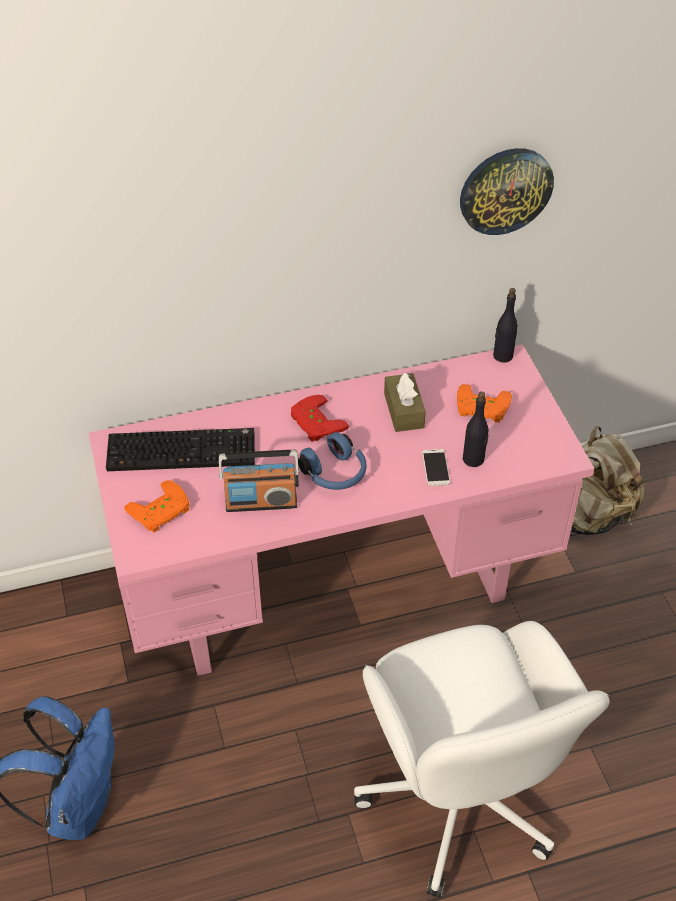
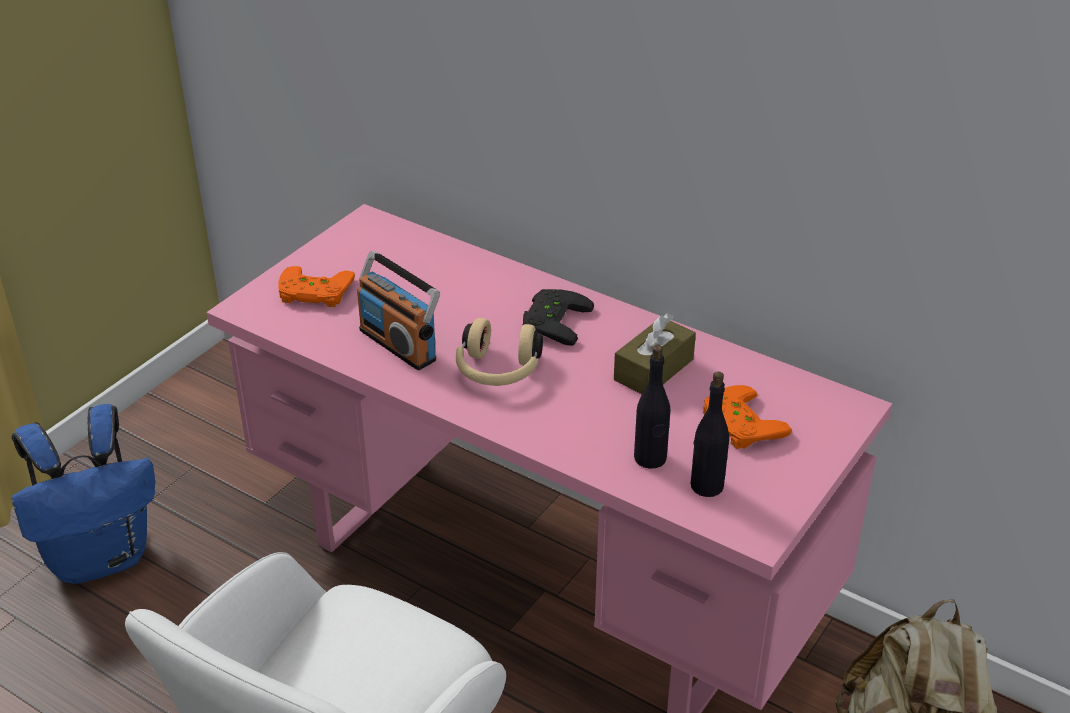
camera: 50 degrees right, 10 degrees down
keyboard [106,428,255,471] -> none
red game controller [291,395,349,442] -> black game controller [522,289,594,346]
blue headphones [298,432,367,490] -> beige headphones [455,318,543,386]
phone [422,449,450,486] -> none
wall clock [460,148,554,235] -> none
black bottle [493,288,518,363] -> black bottle moved to [691,371,729,497]

